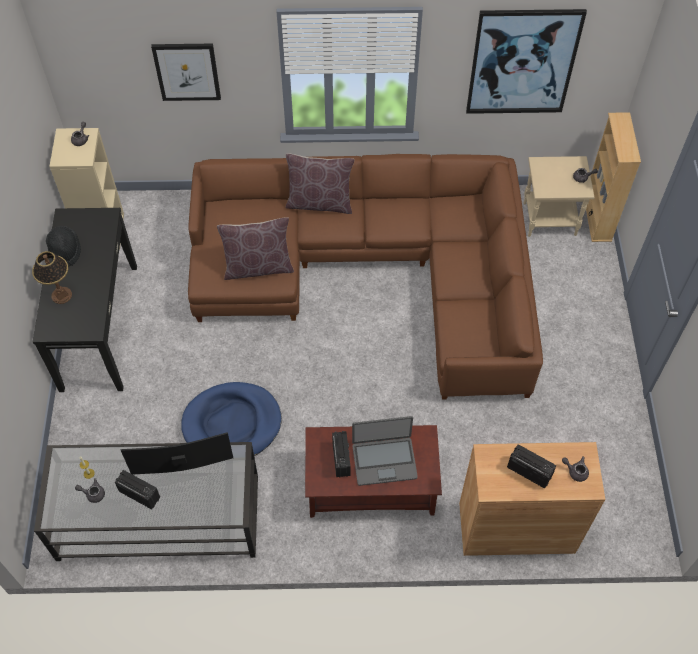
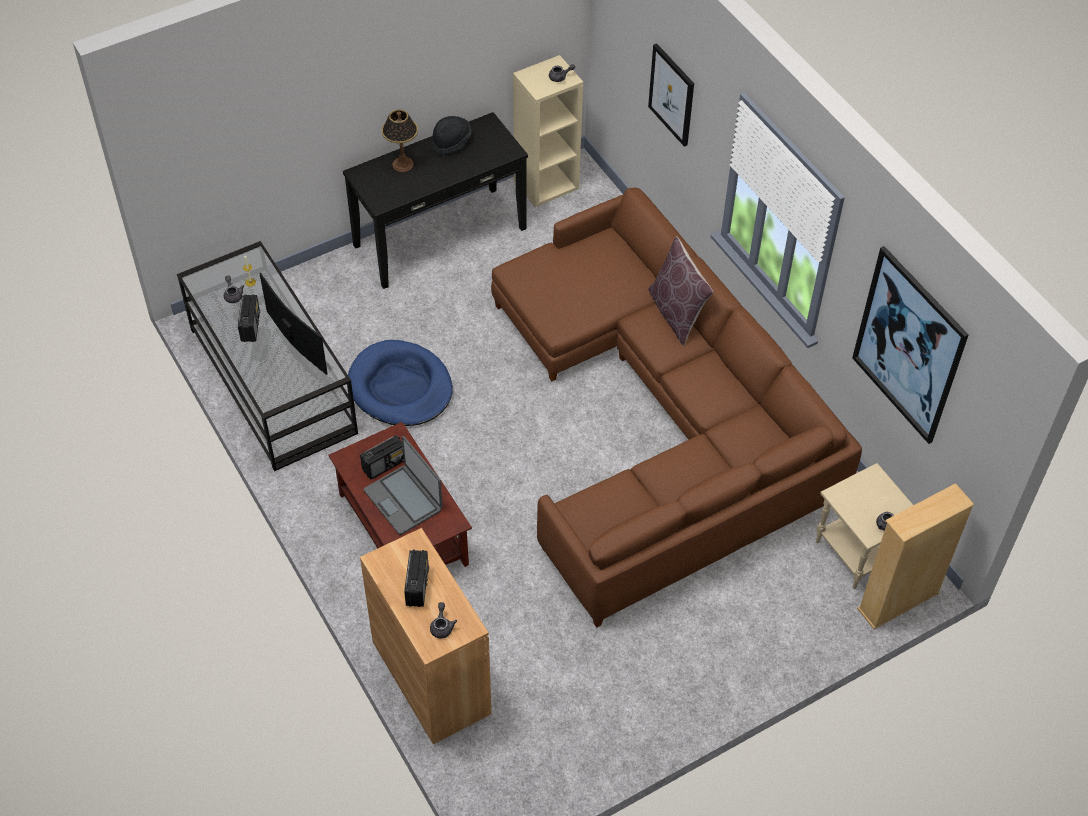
camera: 60 degrees right, 5 degrees down
brown pillow [217,217,294,280] -> none

